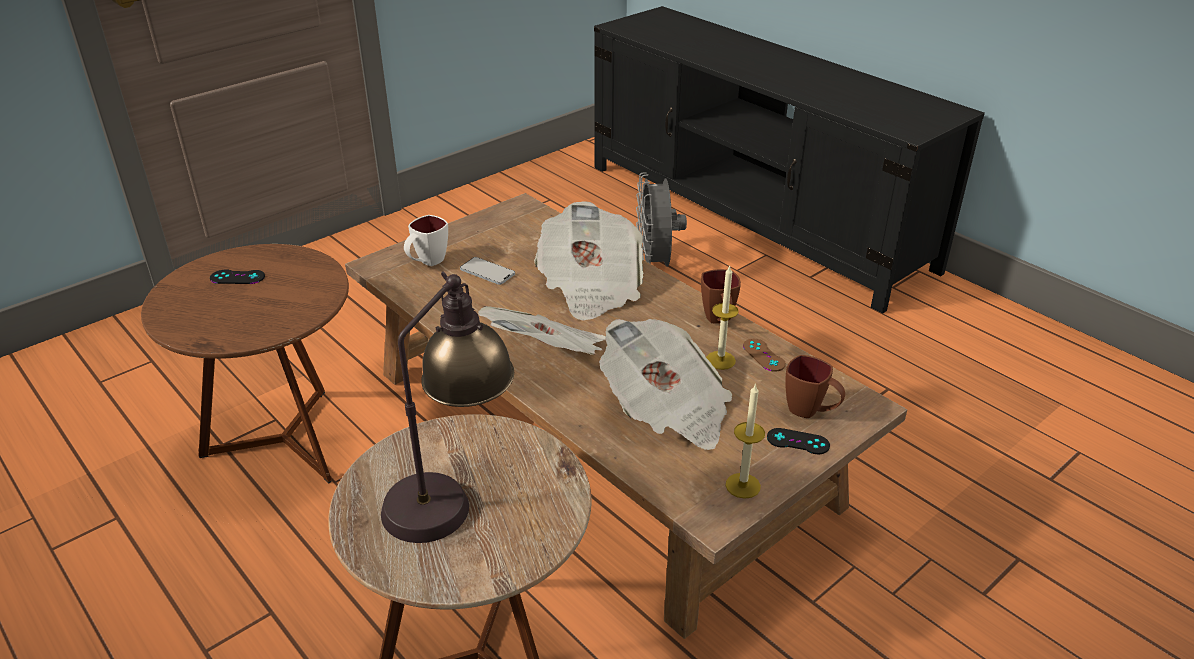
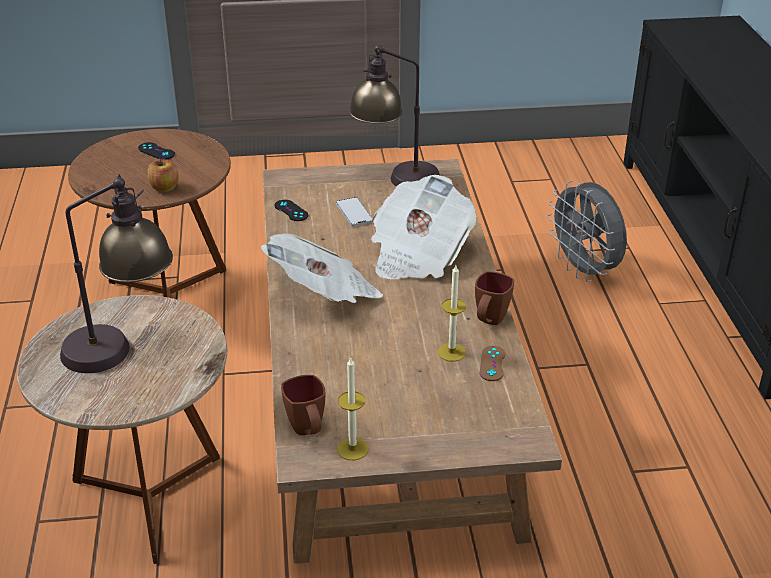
camera: 35 degrees right, 0 degrees up
white mug [404,215,448,266] -> none
newspaper [599,319,733,450] -> none
grey fan [636,172,687,267] -> grey fan turned 60 degrees counterclockwise [547,180,627,282]
black game controller [767,428,830,454] -> black game controller moved to [275,200,308,221]
brown mug [785,355,845,418] -> brown mug moved to [281,375,325,435]
none -> apple [148,160,179,192]
none -> table lamp [349,45,440,186]

